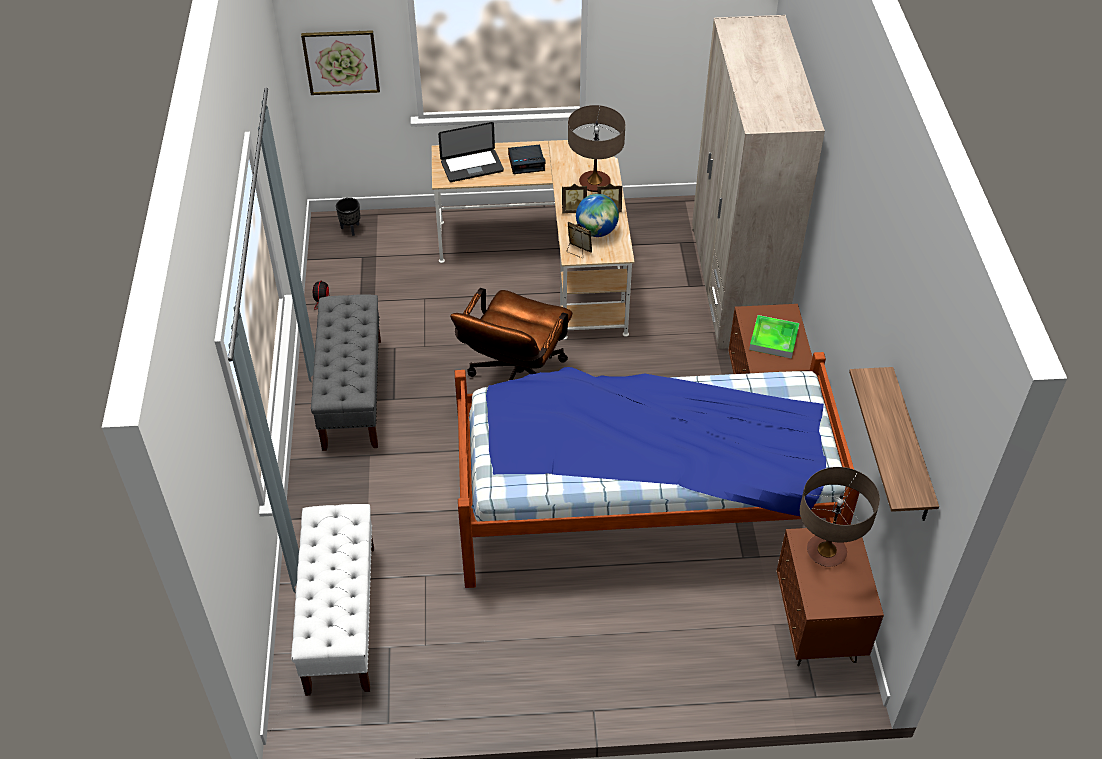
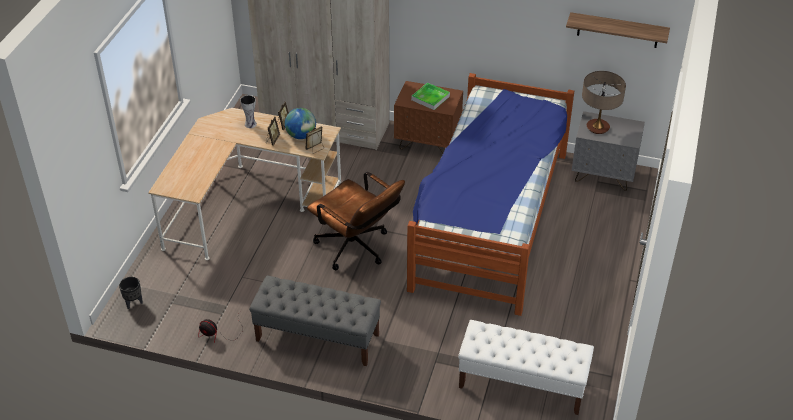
camera: 70 degrees left, 5 degrees down
picture [301,30,380,95] -> none
laptop [438,122,504,182] -> none
alarm clock [508,144,546,174] -> none
table lamp [568,105,625,192] -> vase [240,95,257,128]
brown nightstand [777,528,884,666] -> grey nightstand [572,111,645,191]

